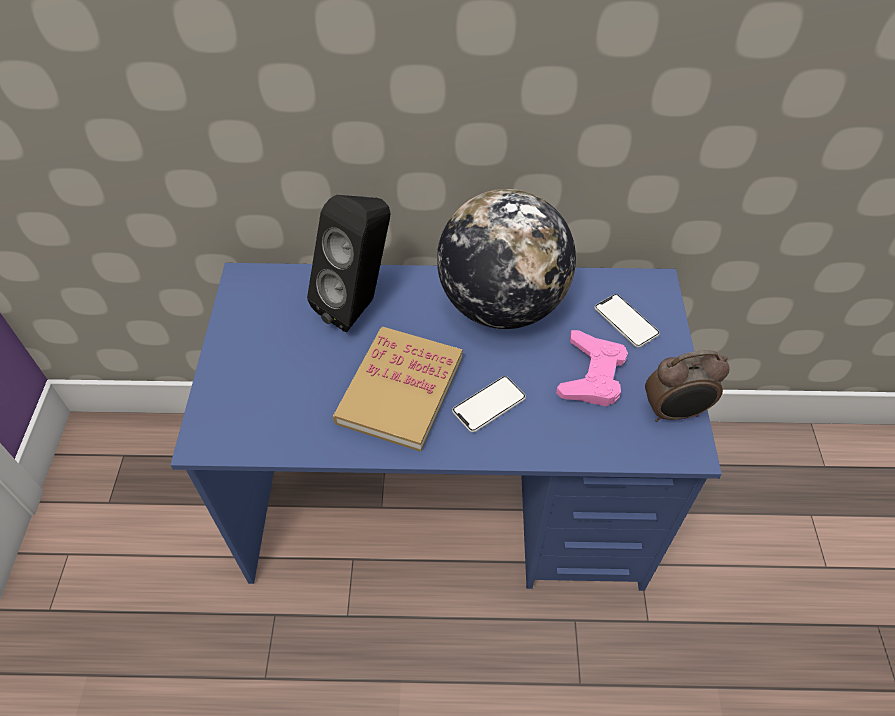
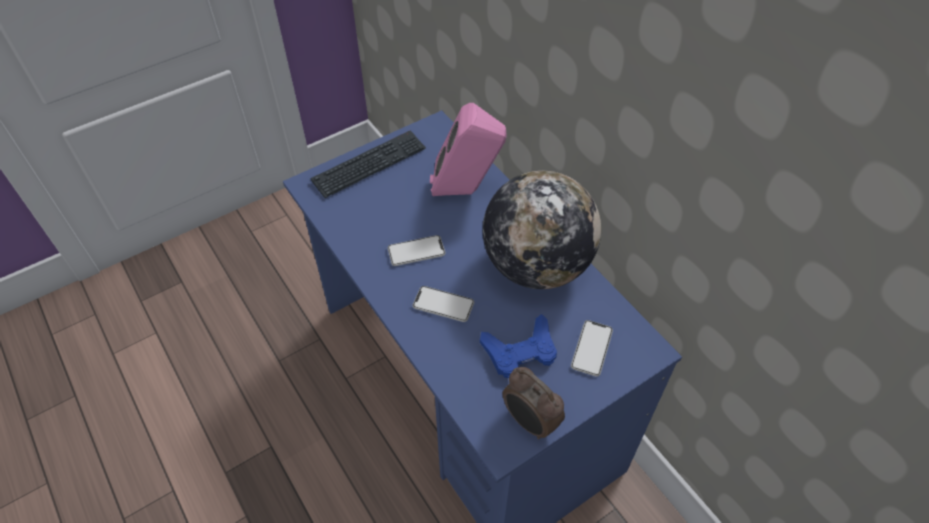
camera: 55 degrees right, 0 degrees up
black speaker [307,195,390,332] -> pink speaker [430,103,507,196]
book [333,327,463,452] -> phone [387,235,445,266]
pink game controller [556,330,628,406] -> blue game controller [480,314,557,378]
none -> keyboard [311,130,426,198]

